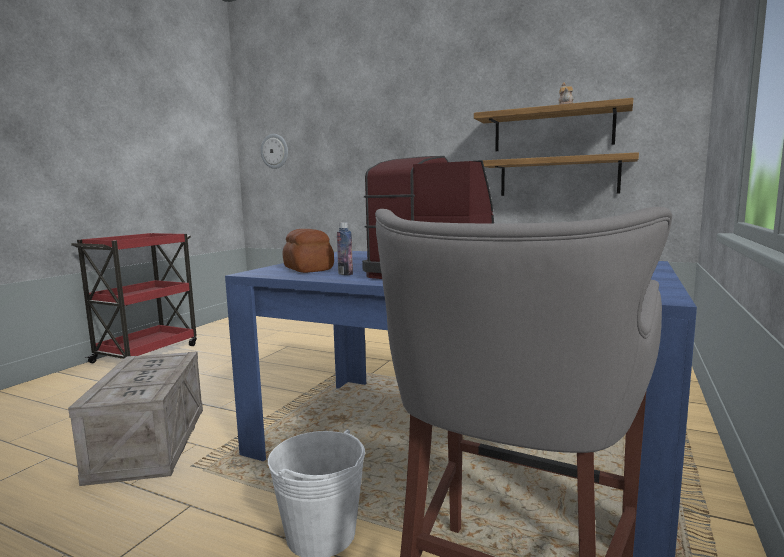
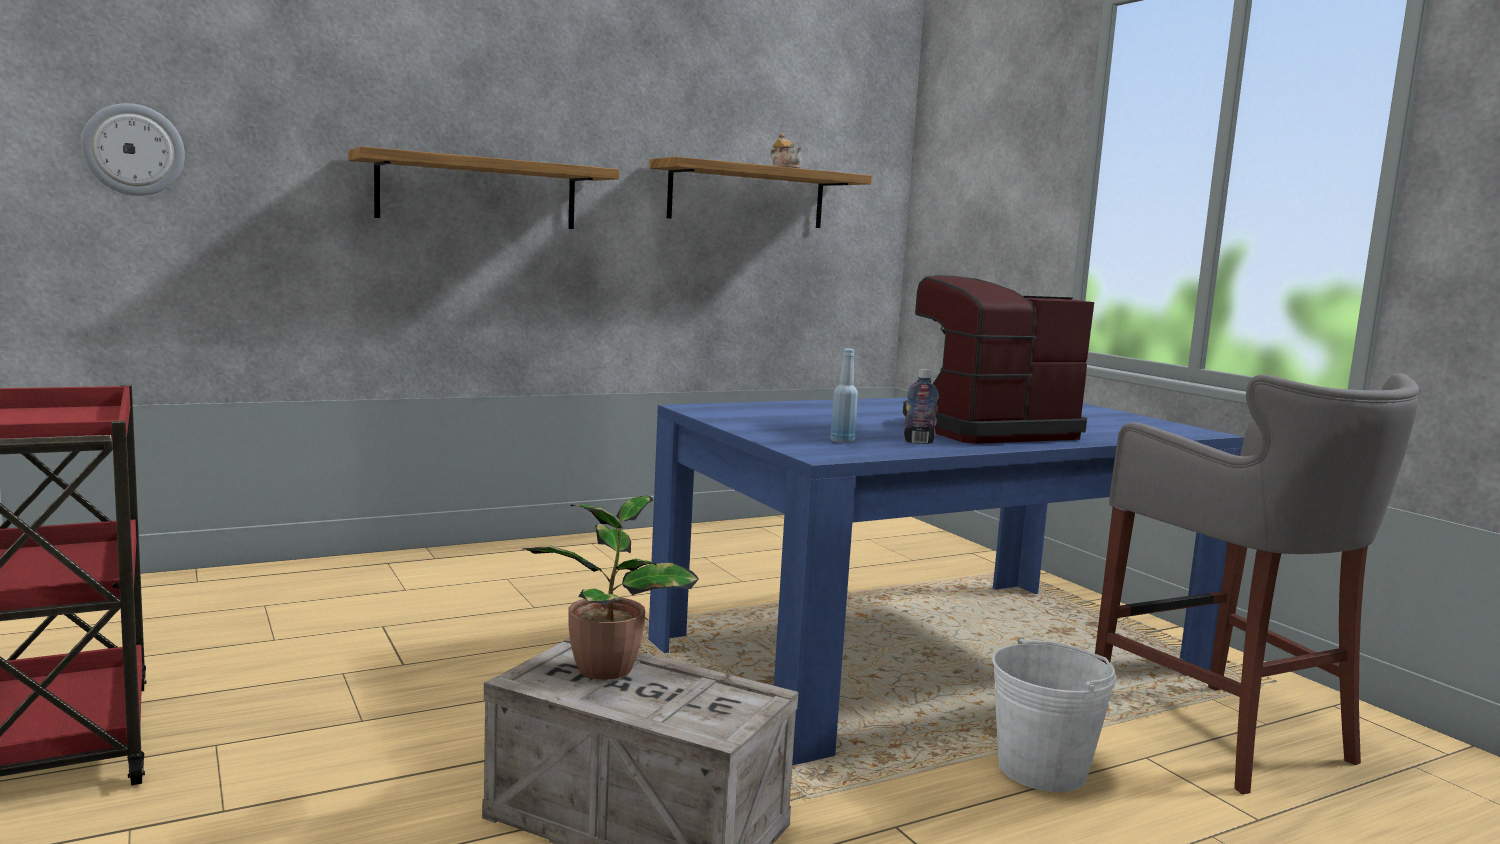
camera: 55 degrees left, 0 degrees up
bread [282,229,334,273] -> blue bottle [830,349,858,443]
shelf [482,152,639,196] -> shelf moved to [348,146,620,229]
none -> potted plant [523,496,699,680]

